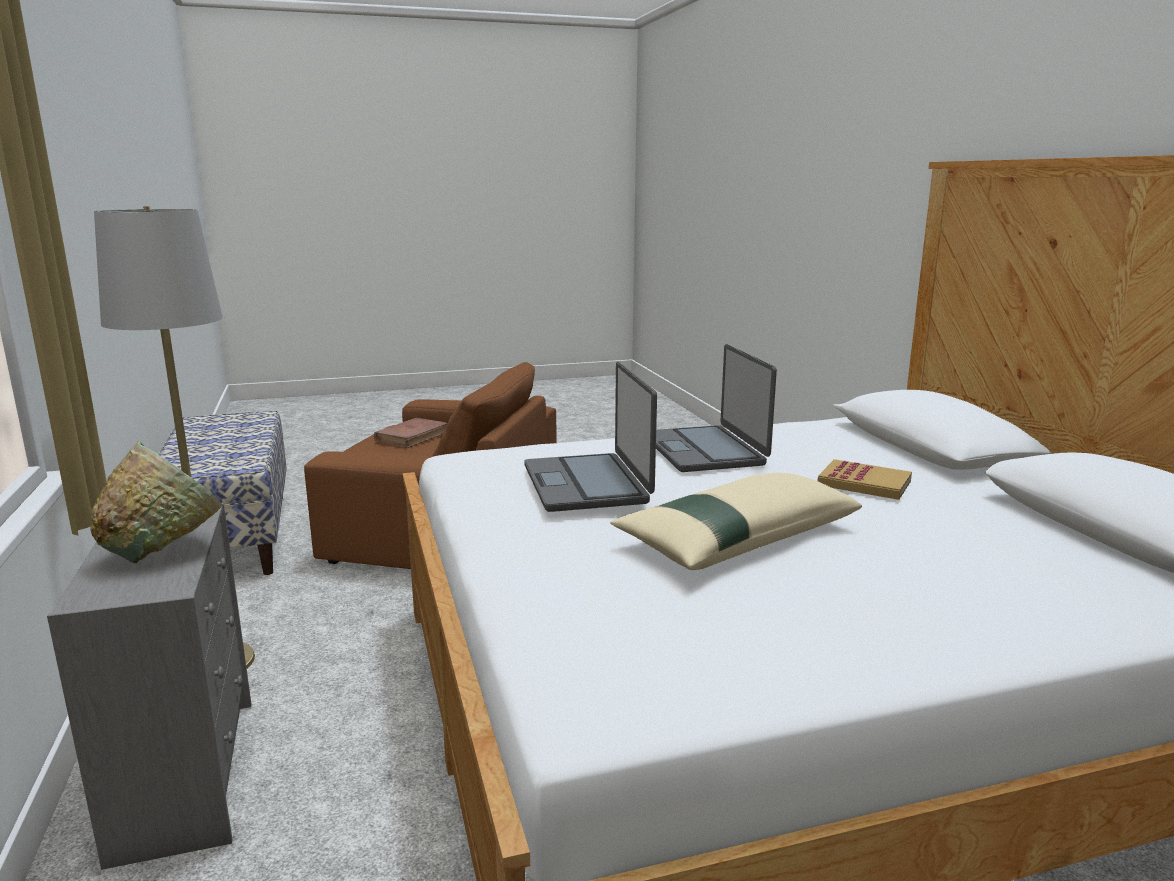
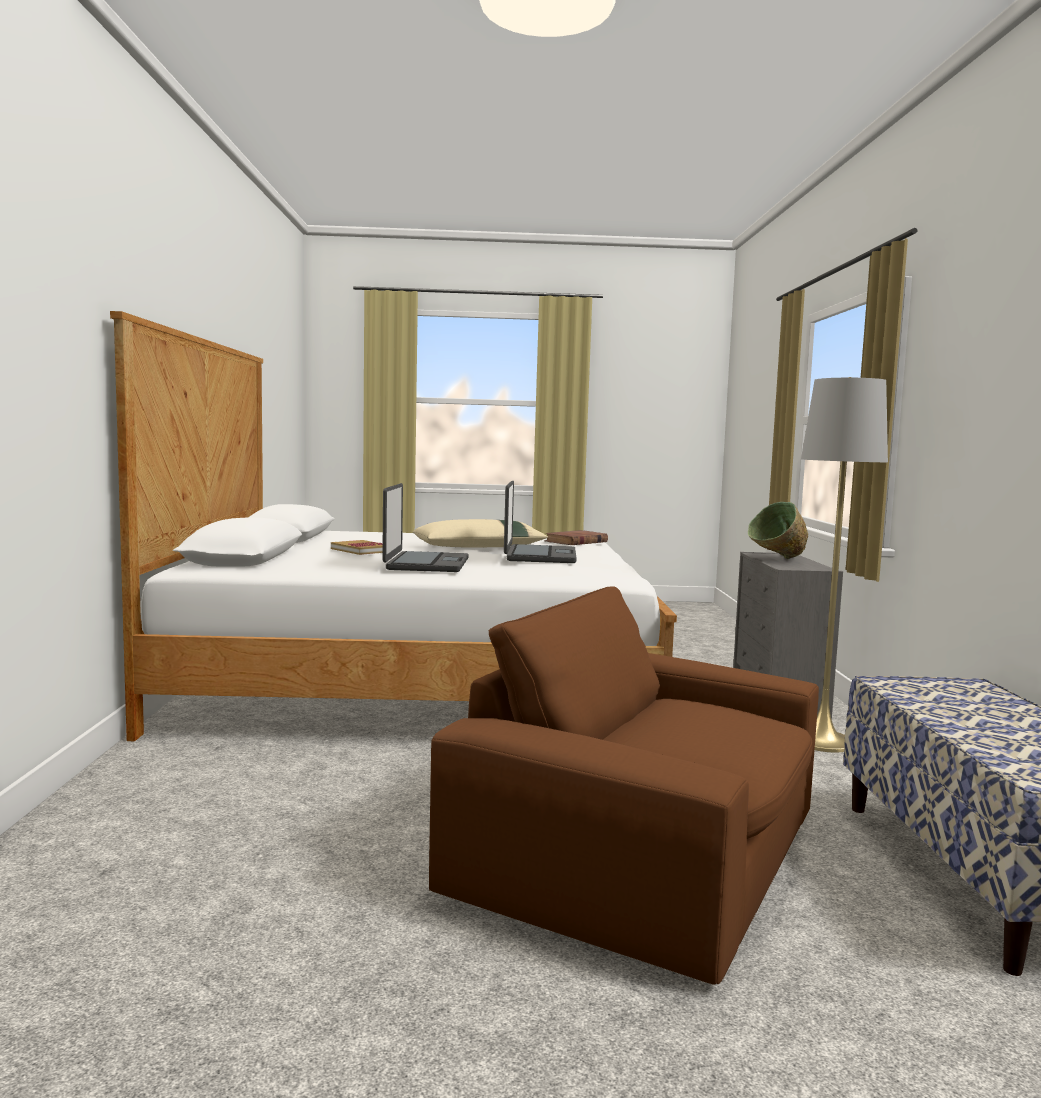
camera: 165 degrees left, 10 degrees down
brown book [374,418,447,448] -> brown book moved to [544,530,608,545]

